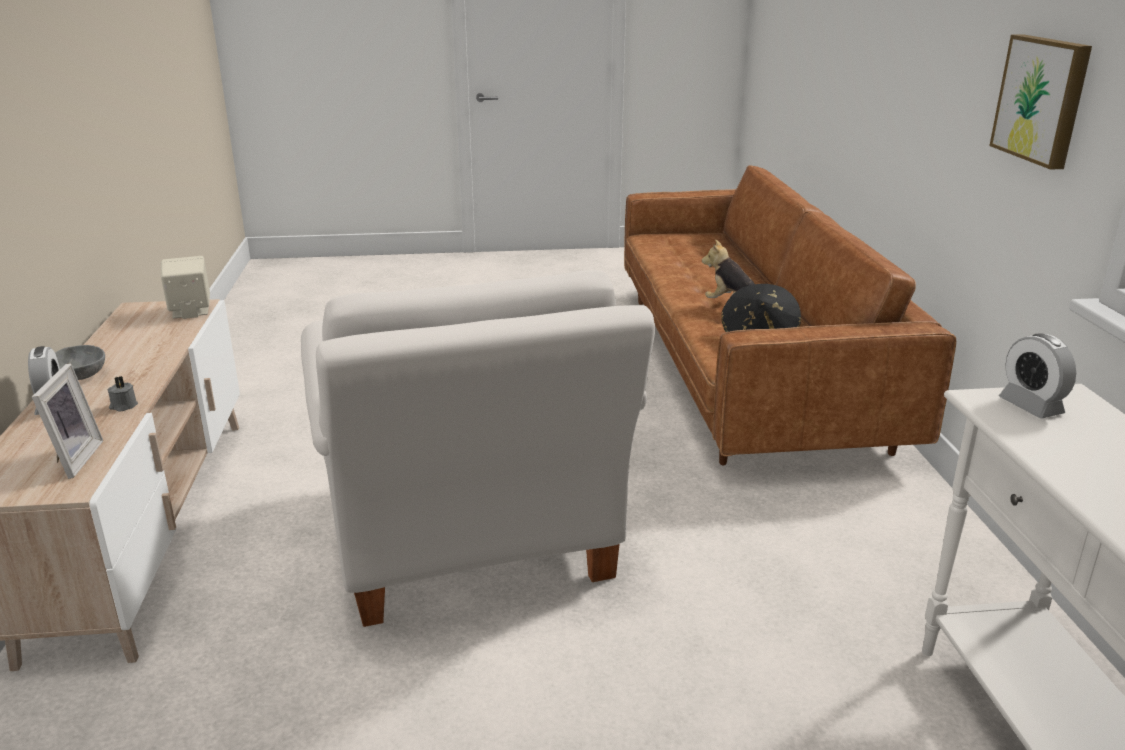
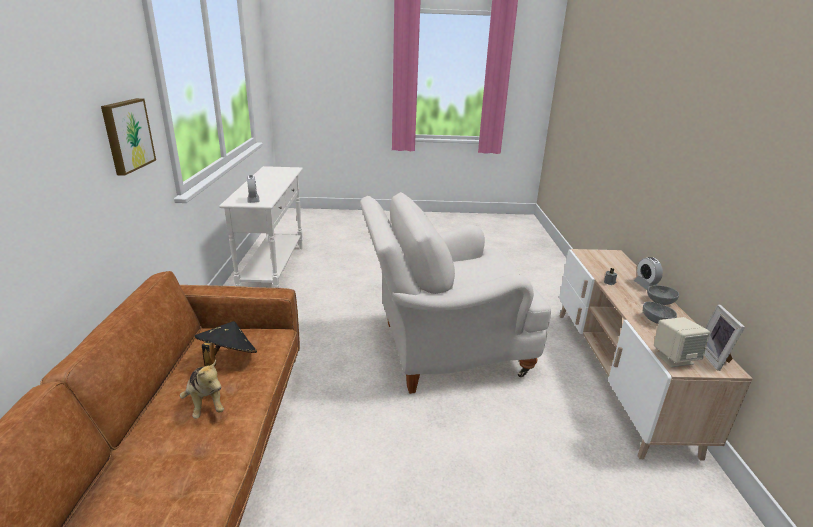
camera: 175 degrees left, 0 degrees up
picture frame [32,363,103,479] -> picture frame moved to [704,304,745,371]
white armchair [301,270,655,627] -> white armchair turned 90 degrees counterclockwise [360,192,551,394]
none -> grey bowl [643,302,677,324]

